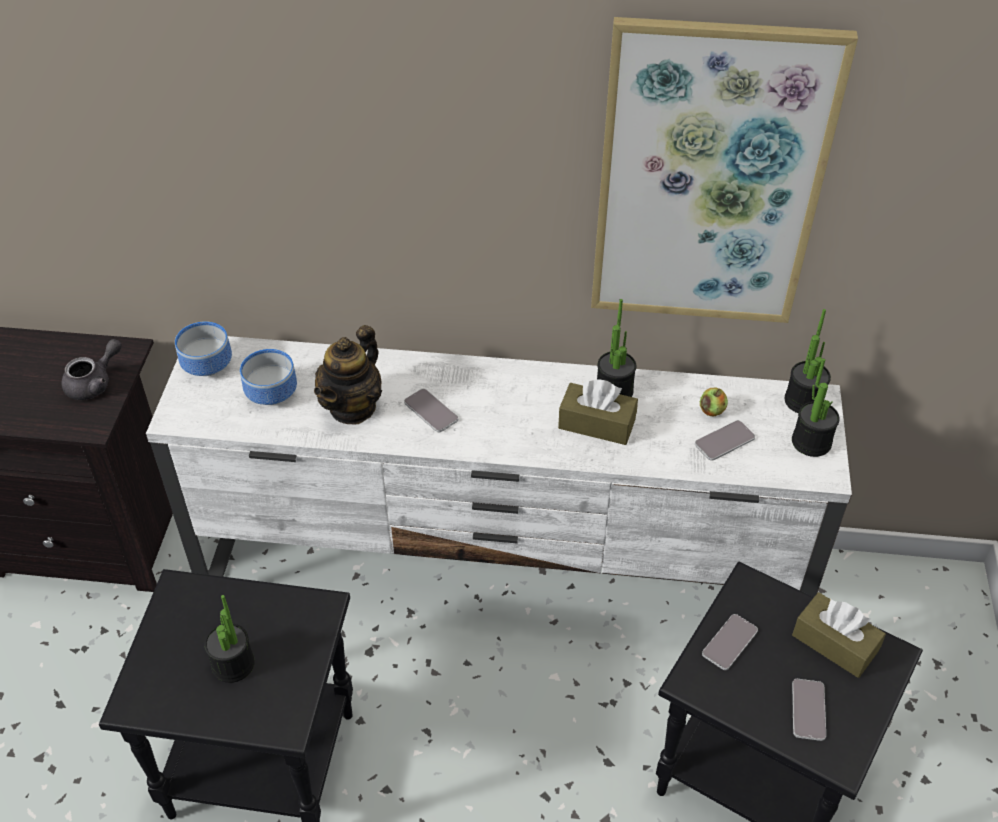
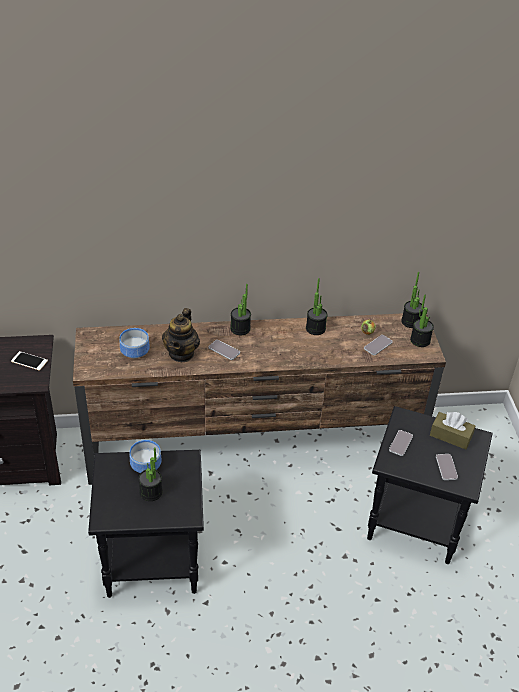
camera: 15 degrees left, 5 degrees down
grey teapot [61,339,122,400] -> phone [11,351,48,371]
white tv stand [146,336,852,597] -> brown tv stand [73,313,446,485]
bowl [175,321,232,376] -> bowl moved to [129,440,162,473]
brown tissue box [558,379,638,445] -> none
picture [591,17,858,323] -> none
none -> potted plant [230,284,251,335]

